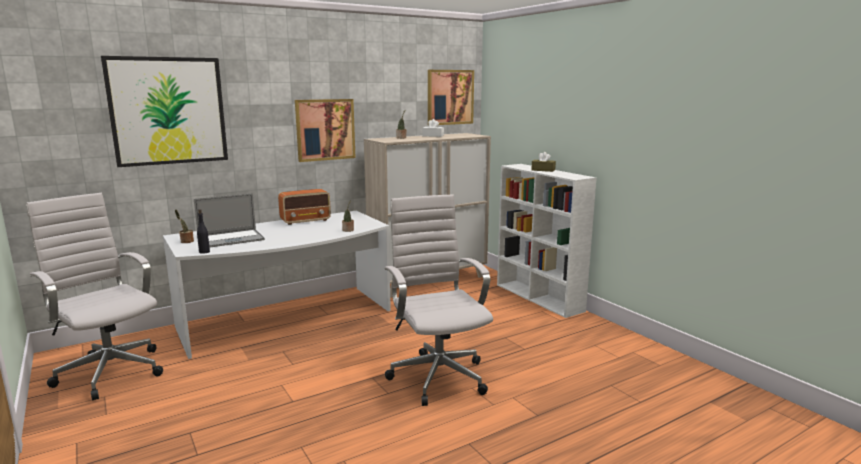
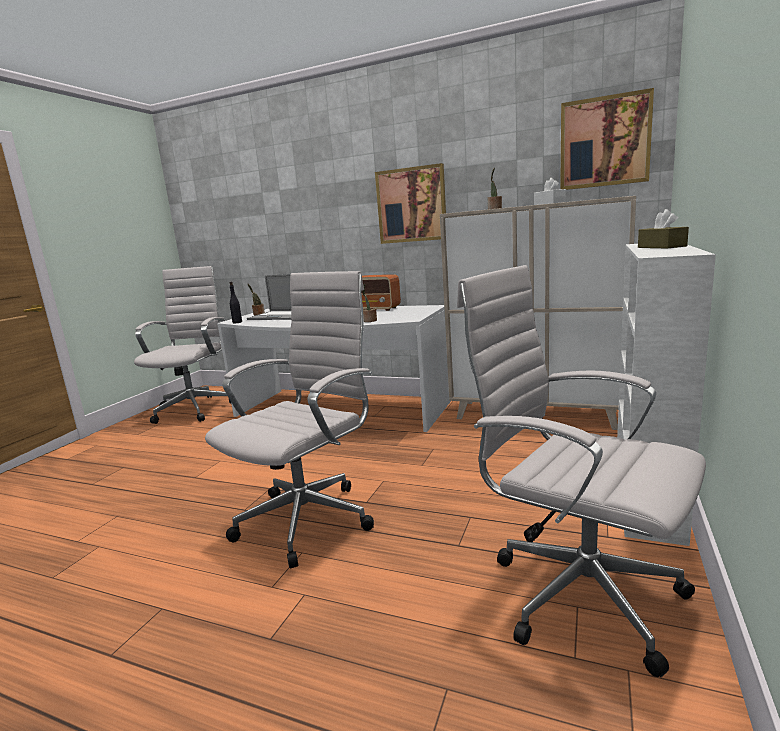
camera: 55 degrees right, 0 degrees up
picture [101,56,228,167] -> none
none -> white office chair [457,265,706,678]

